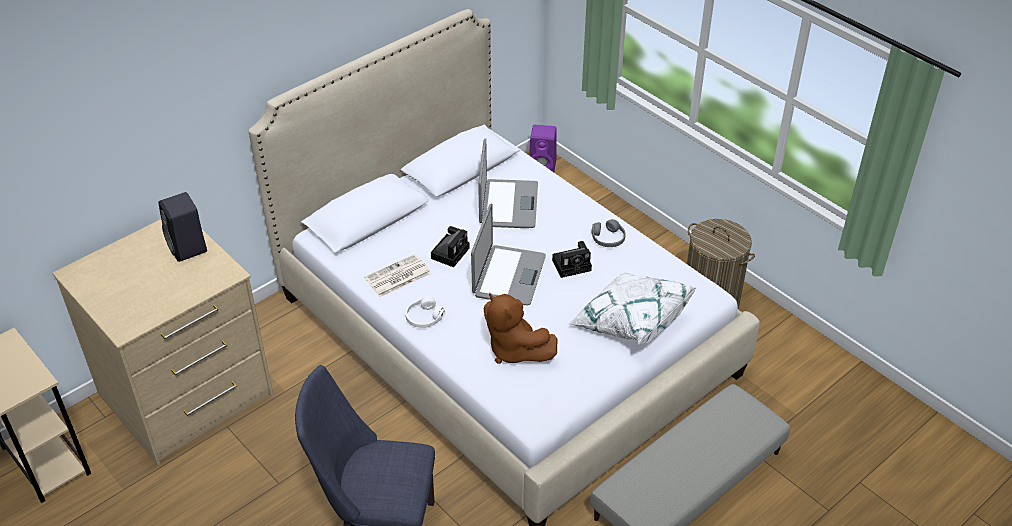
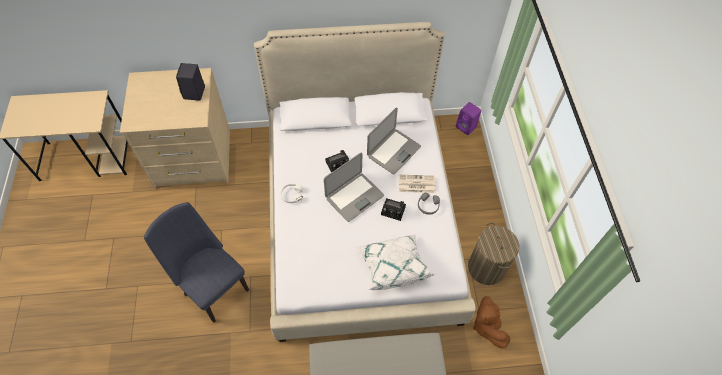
camera: 35 degrees right, 15 degrees up
newspaper [364,254,431,297] -> newspaper moved to [399,175,436,193]
brown plush toy [484,293,557,364] -> brown plush toy moved to [473,296,510,348]

